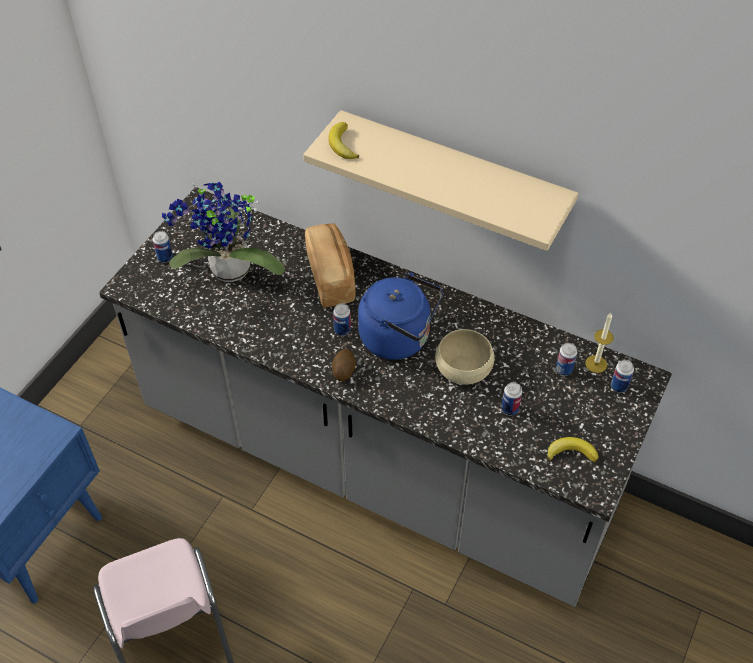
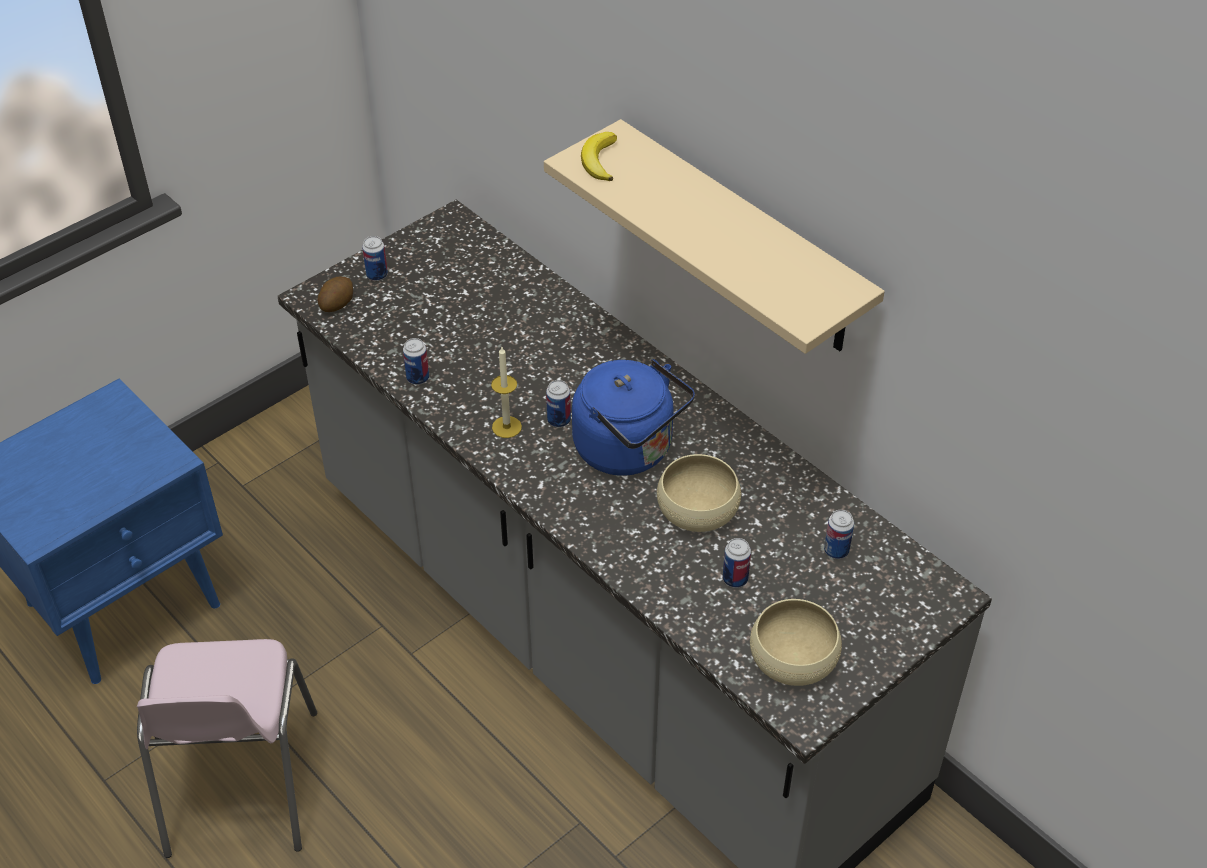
camera: 20 degrees right, 5 degrees down
potted plant [162,181,285,282] -> none
bread [305,223,356,308] -> none
potato [332,349,356,381] -> potato moved to [318,276,353,312]
banana [548,437,599,462] -> beige bowl [750,599,842,686]
candle [585,313,614,373] -> candle moved to [491,347,522,438]
can [611,360,634,393] -> can moved to [403,338,429,385]

